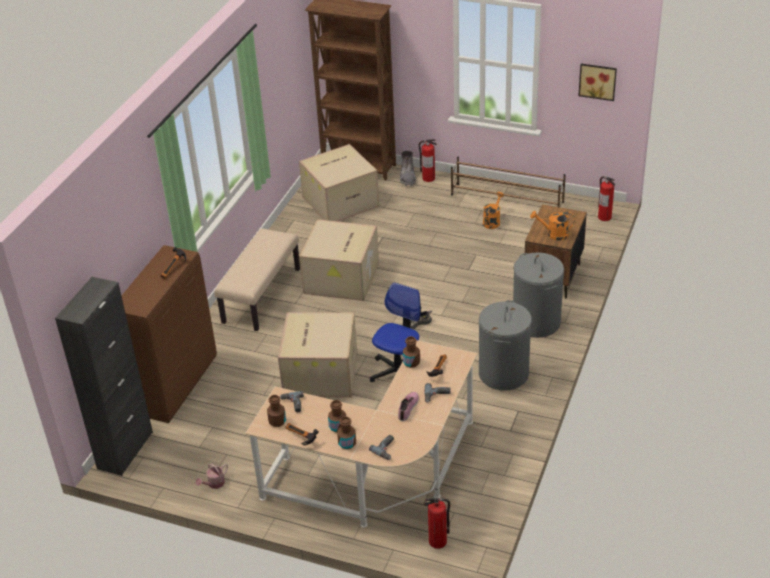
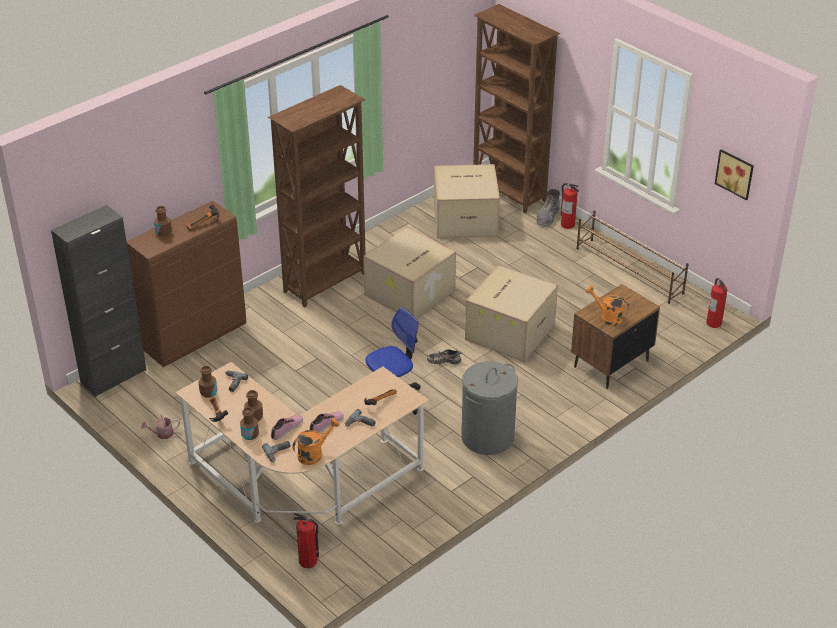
camera: 25 degrees right, 0 degrees up
beige bench [214,228,300,331] -> brown bookcase [268,85,366,308]
cardboard box [278,312,357,397] -> cardboard box moved to [465,265,558,362]
brown bottle [403,336,420,368] -> brown bottle moved to [154,206,172,237]
orange watering can [483,192,504,229] -> orange watering can moved to [293,418,339,465]
grey laundry basket [513,252,564,338] -> none
none -> shoe [271,415,303,440]

